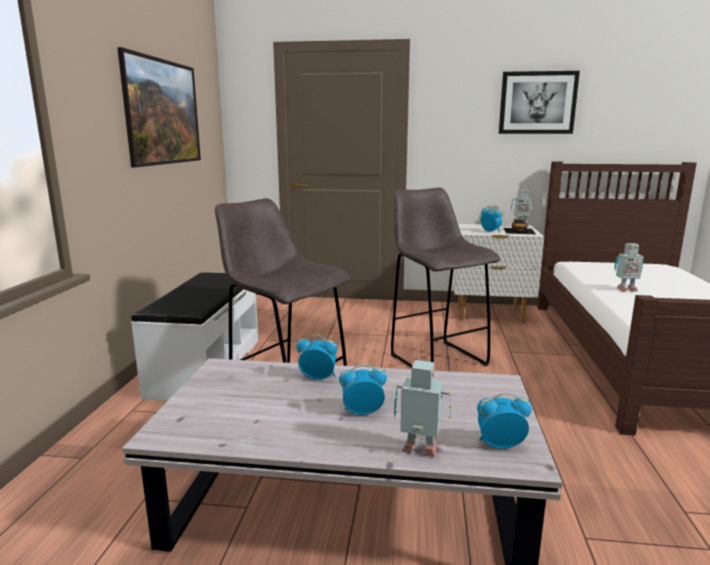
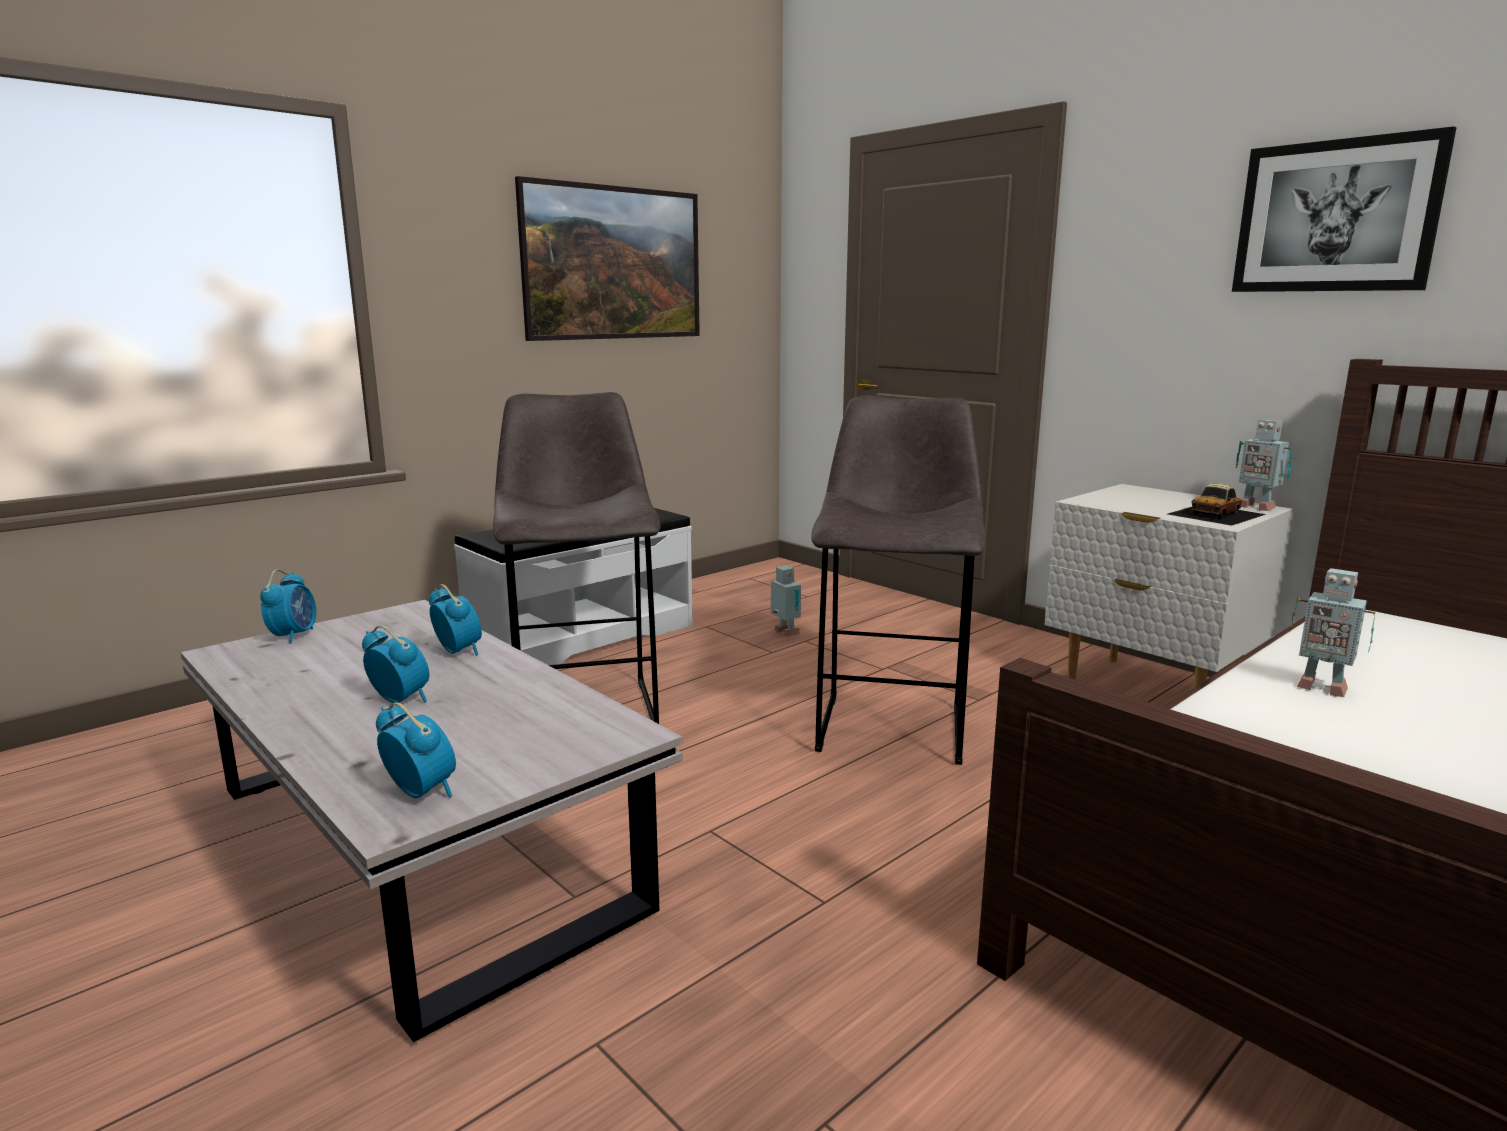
camera: 40 degrees right, 0 degrees up
toy robot [394,360,451,457] -> toy robot moved to [771,565,801,637]
alarm clock [481,206,502,233] -> alarm clock moved to [260,569,316,644]

